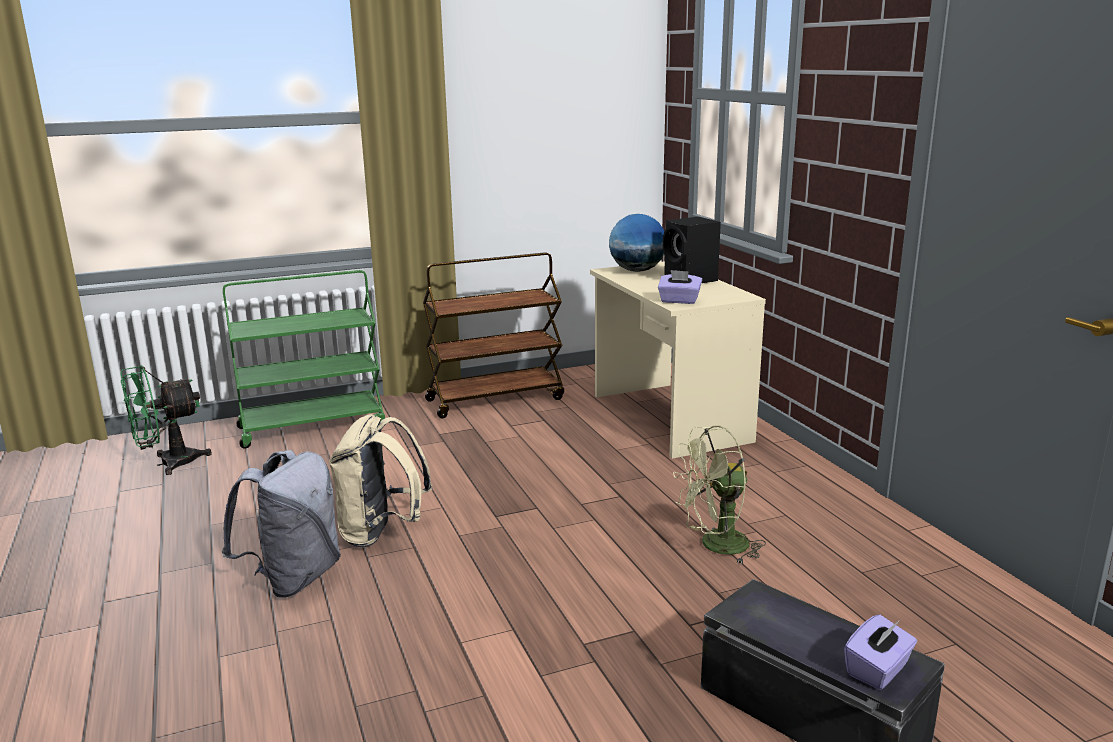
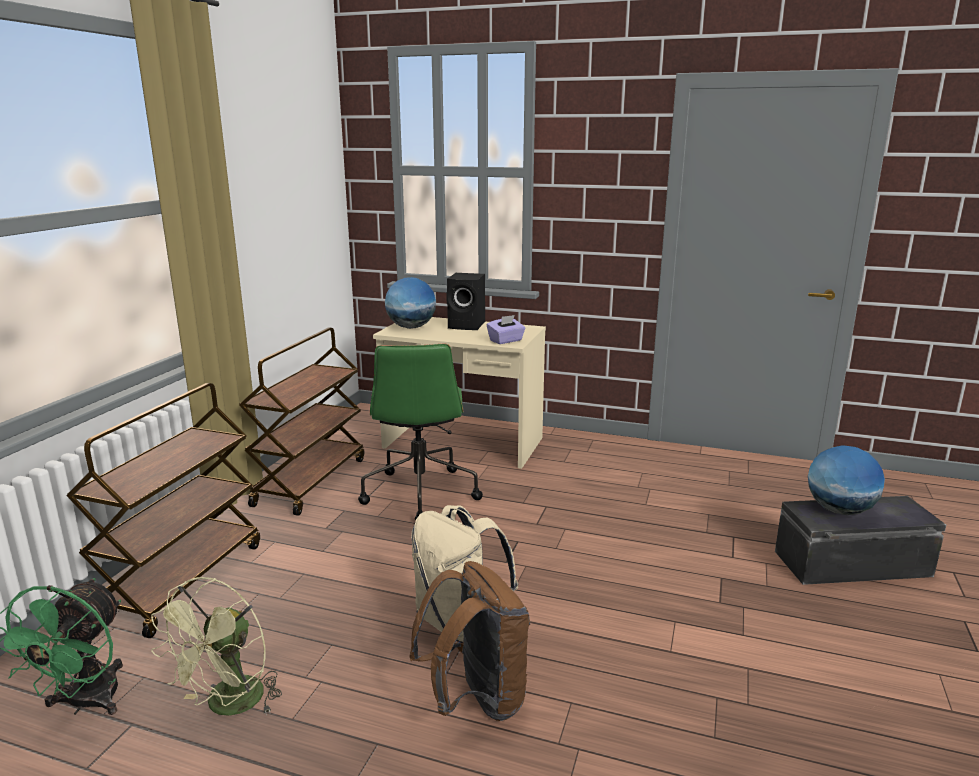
camera: 50 degrees left, 0 degrees up
grey backpack [222,450,341,598] -> brown backpack [409,561,530,721]
green cart [223,270,385,449] -> brown cart [66,383,260,638]
green fan [673,425,766,564] -> green fan moved to [151,577,282,716]
purple tissue box [844,615,917,690] -> none
none -> green office chair [358,344,483,520]
none -> globe [808,445,885,515]

